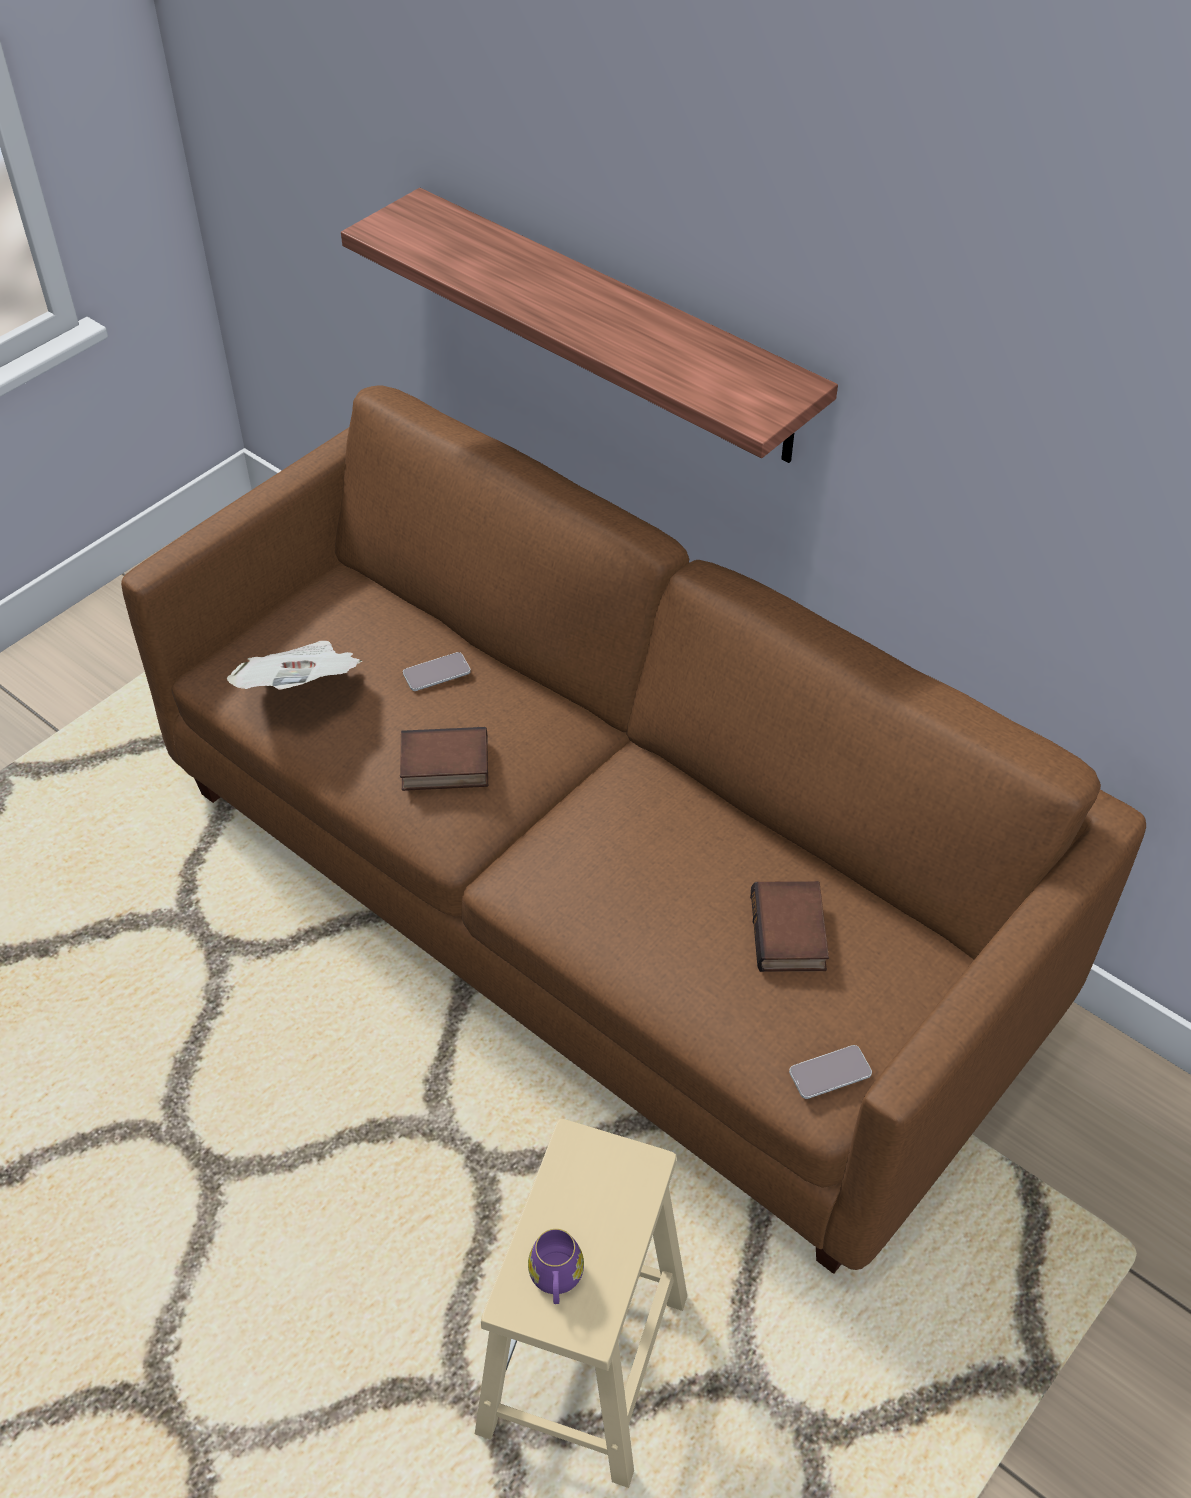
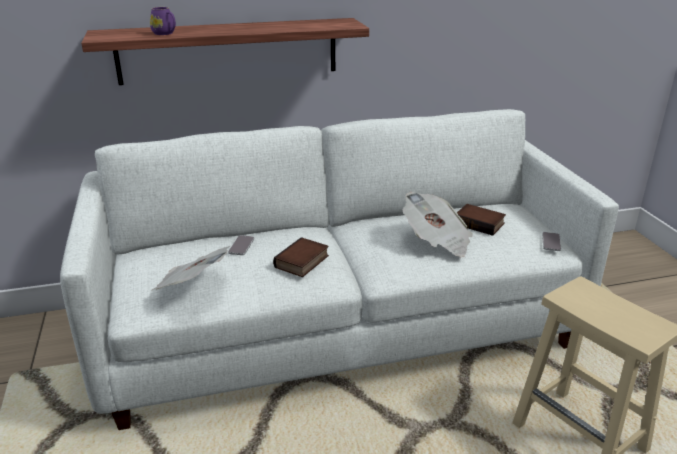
camera: 55 degrees left, 20 degrees down
brown sofa [121,385,1146,1274] -> white sofa [60,109,619,430]
purple mug [528,1229,584,1304] -> purple mug moved to [150,7,176,35]
none -> newspaper [402,192,473,257]

